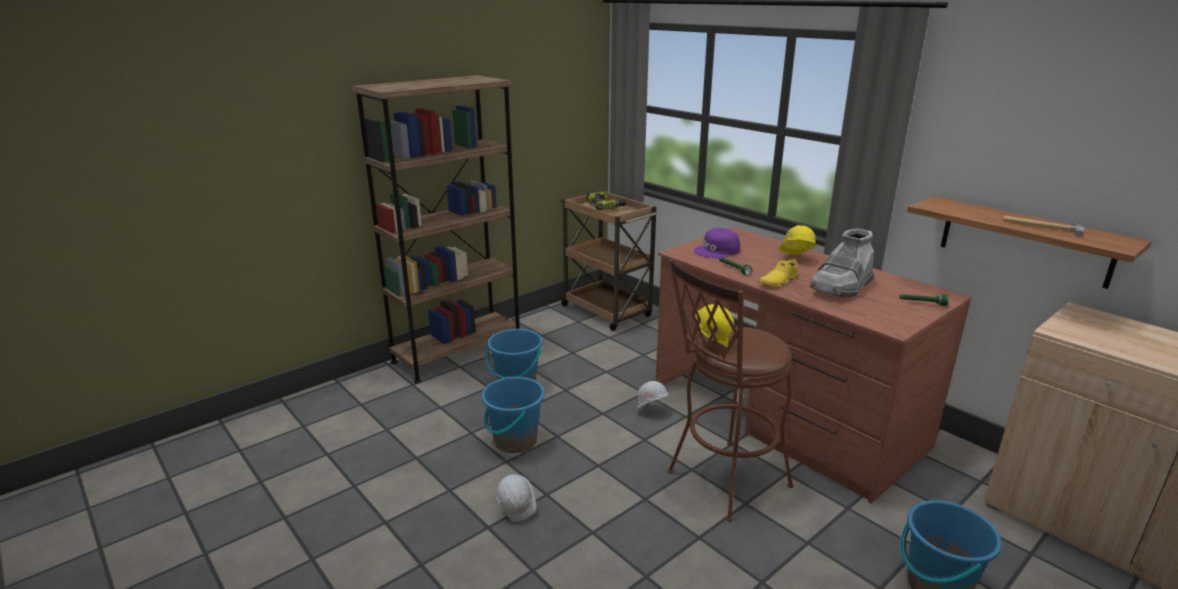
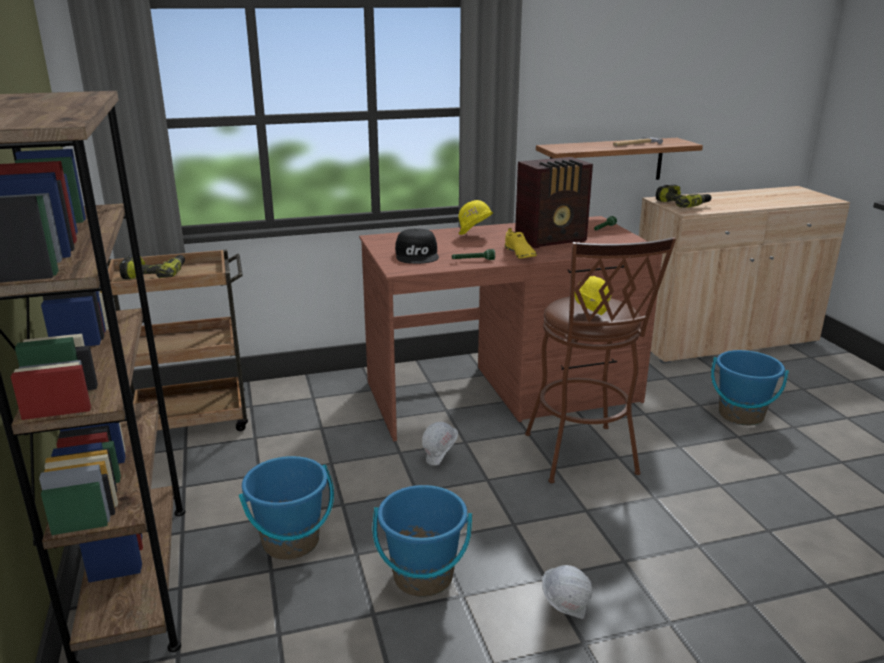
camera: 65 degrees left, 0 degrees up
purple cap [693,228,740,258] -> black cap [395,229,439,264]
grey boot [810,229,874,297] -> radio [515,157,593,248]
none -> power drill [656,184,712,208]

